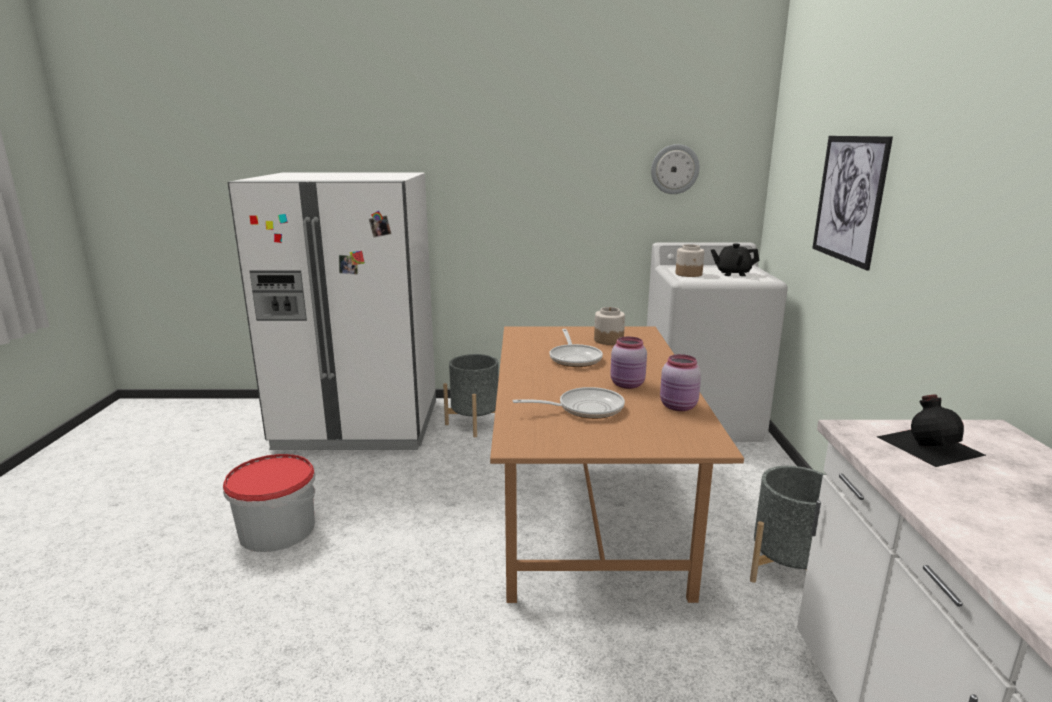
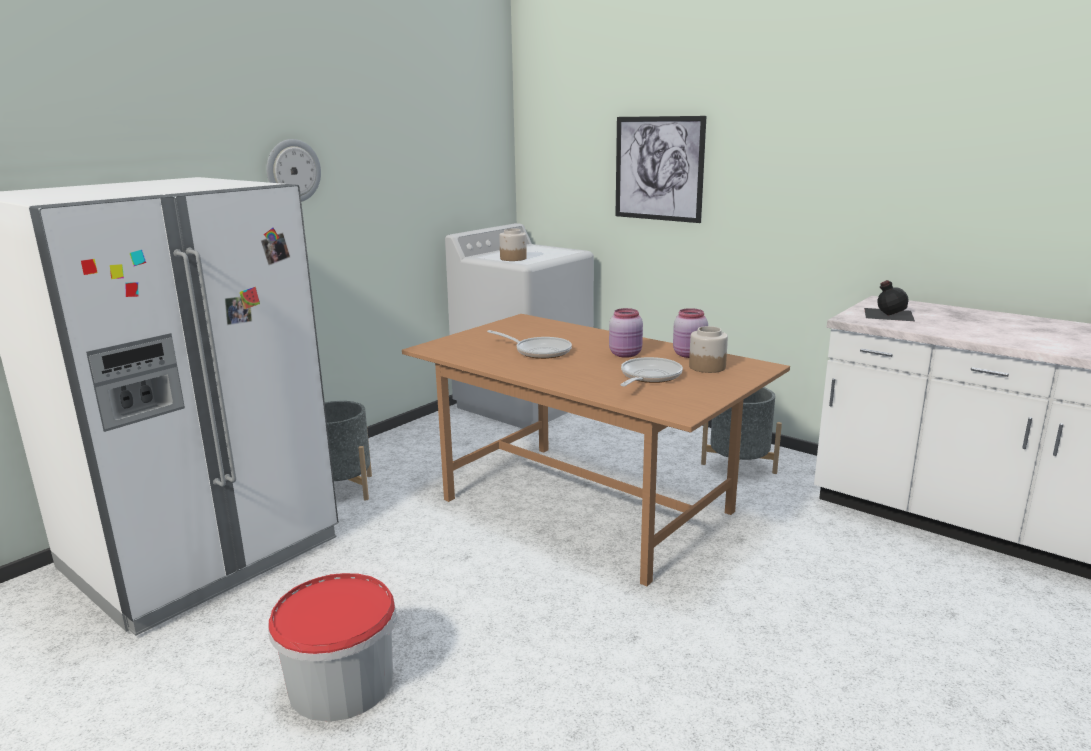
camera: 50 degrees left, 0 degrees up
jar [594,307,625,345] -> jar moved to [689,326,728,373]
wall clock [651,144,700,194] -> wall clock moved to [266,139,321,202]
black teapot [711,243,759,276] -> none

